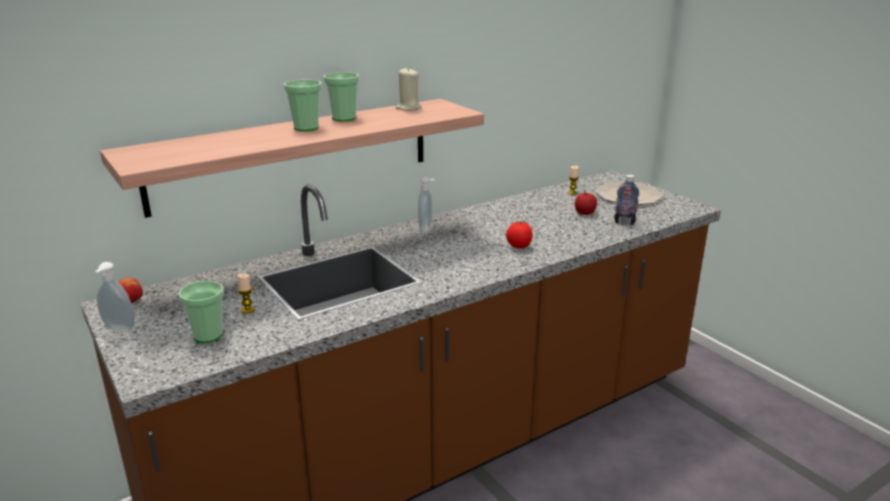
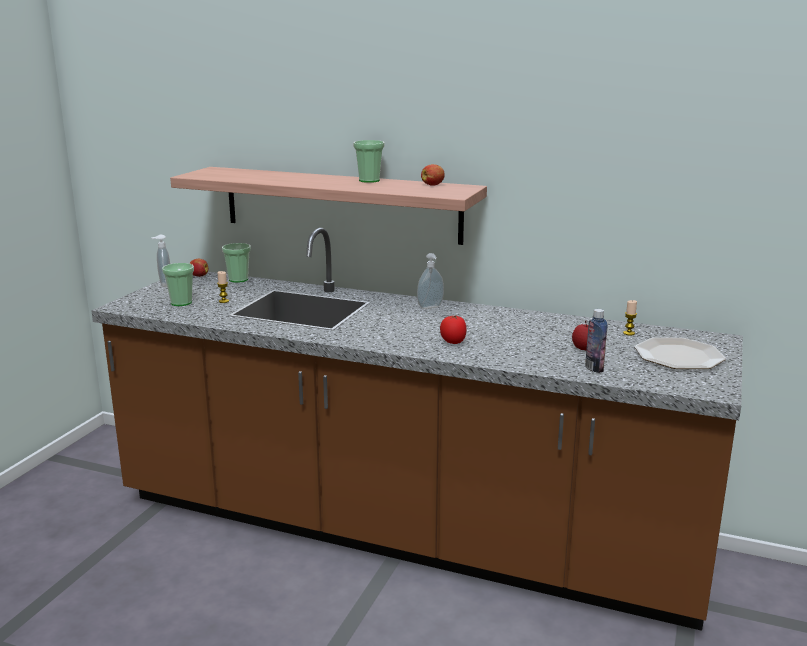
camera: 55 degrees right, 5 degrees down
cup [284,79,322,131] -> cup moved to [222,243,251,283]
beige candle [395,68,422,111] -> apple [421,164,445,186]

